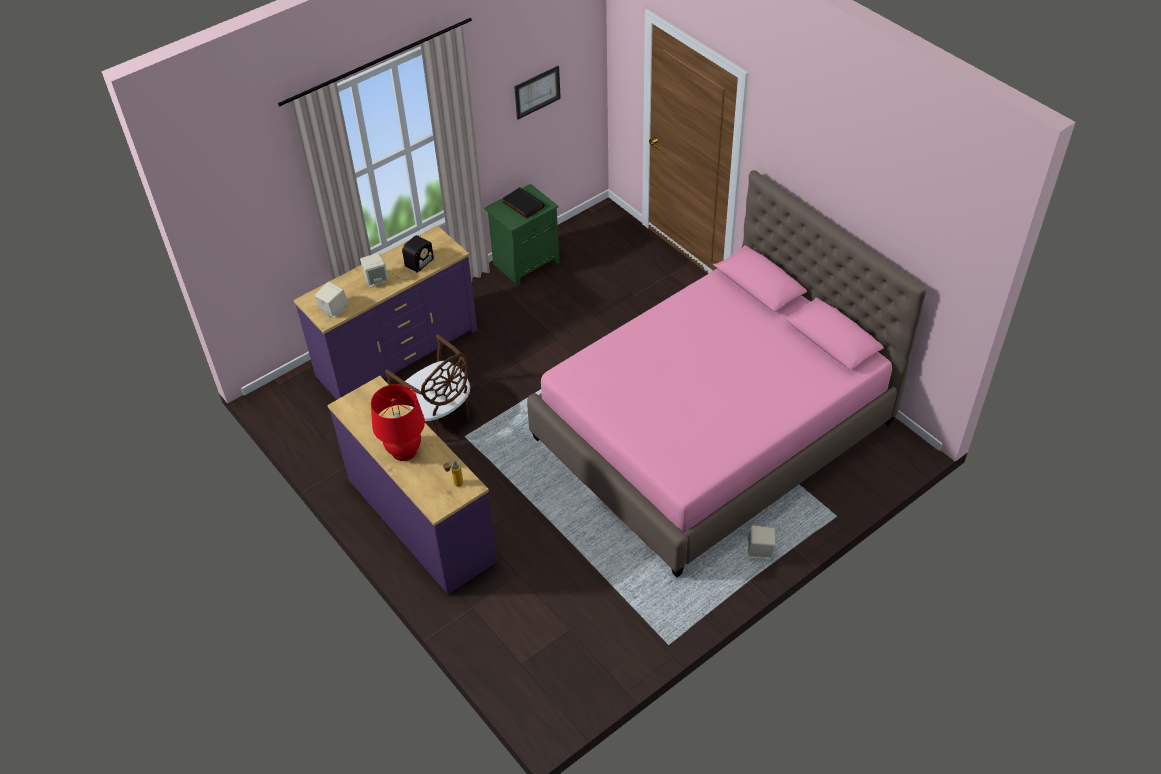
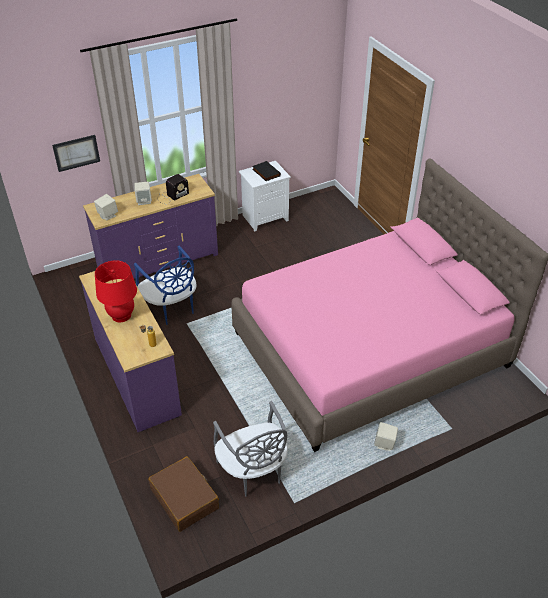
camera: 10 degrees right, 5 degrees down
brown chair [385,334,470,437] -> blue chair [134,246,197,325]
green nightstand [484,184,560,286] -> white nightstand [239,161,291,232]
picture [514,66,561,119] -> picture moved to [52,135,100,172]
none -> brown suitcase [148,456,219,532]
none -> grey chair [213,401,288,497]

